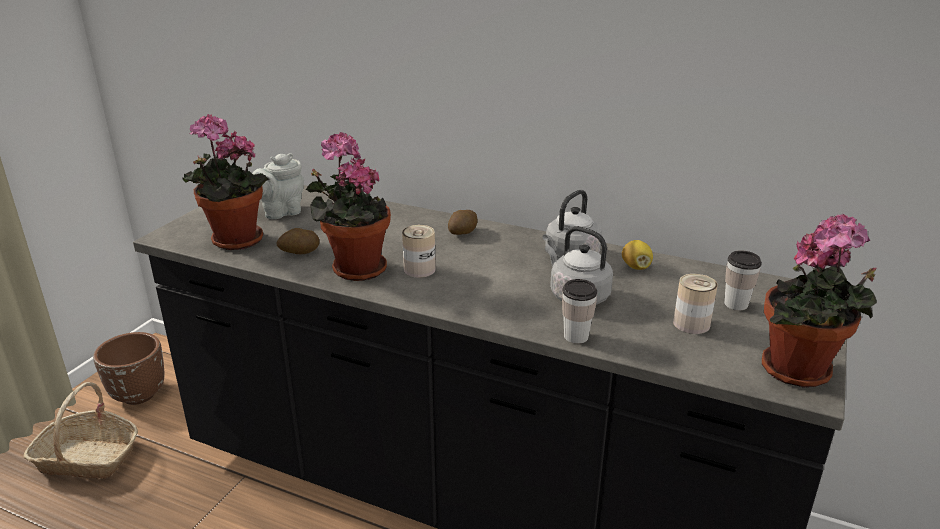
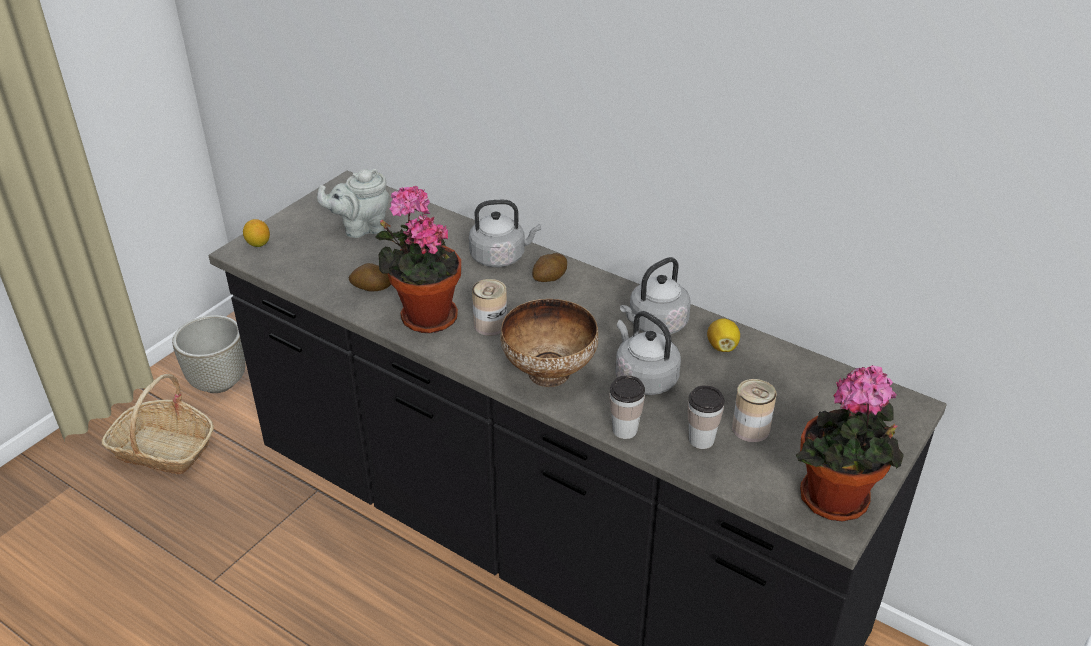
camera: 10 degrees right, 10 degrees up
brown planter [93,332,164,405] -> grey planter [172,315,246,393]
potted plant [182,114,269,250] -> none
cup [724,250,762,310] -> cup moved to [688,385,725,449]
none -> lemon [243,219,270,247]
none -> grey kettle [469,200,541,267]
none -> bowl [500,299,599,387]

